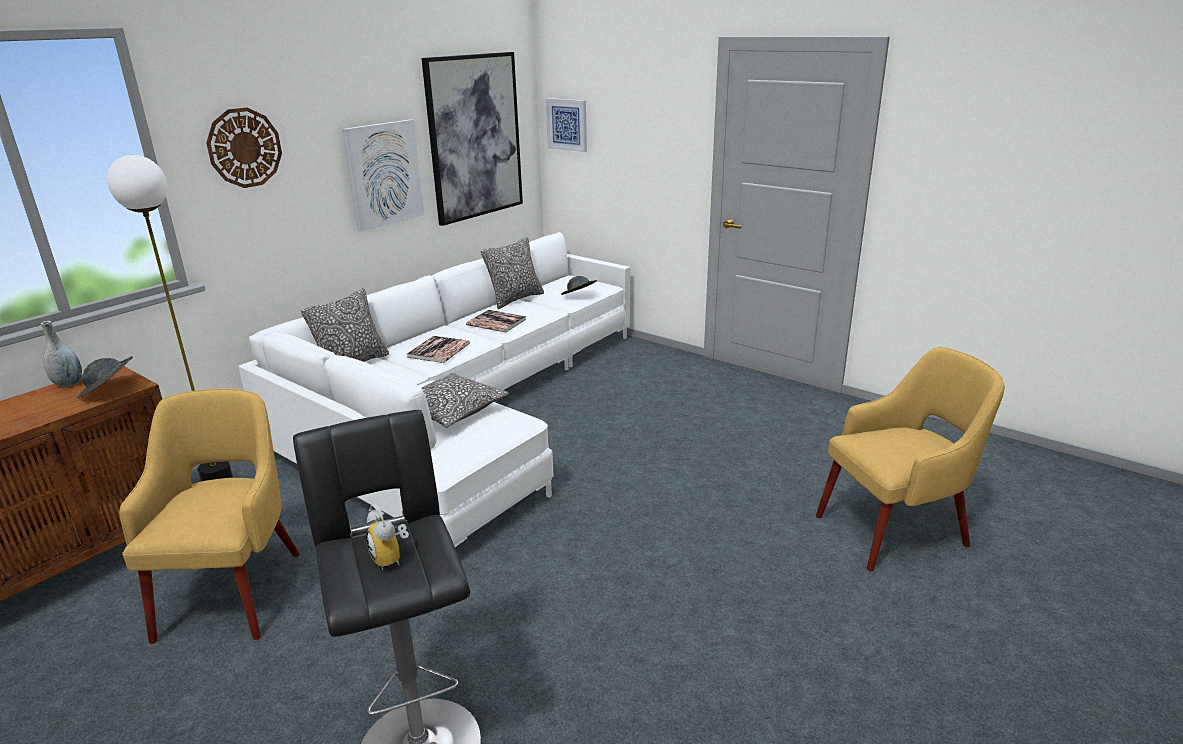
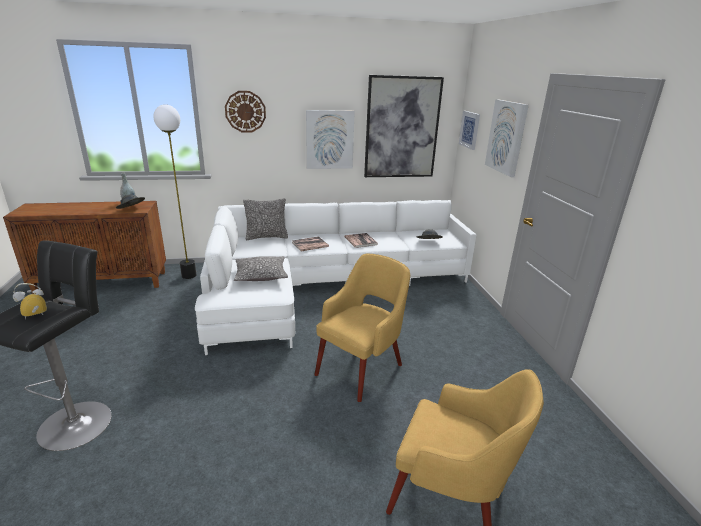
camera: 40 degrees right, 0 degrees up
yellow armchair [119,389,300,644] -> yellow armchair moved to [315,254,410,402]
alarm clock [366,504,409,570] -> alarm clock turned 45 degrees clockwise [13,283,47,320]
pillow [481,237,544,309] -> none
none -> picture [485,99,529,177]

